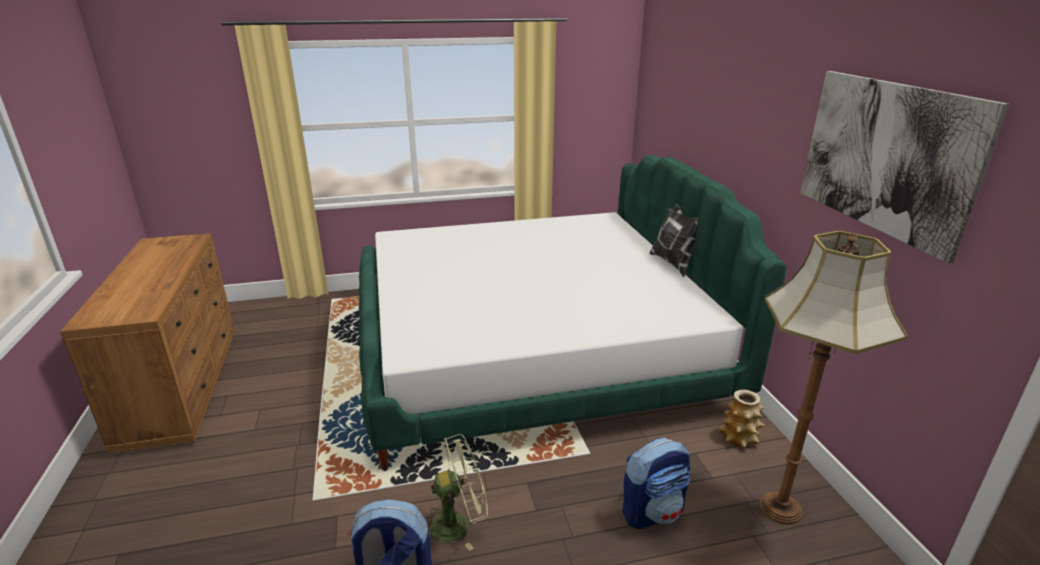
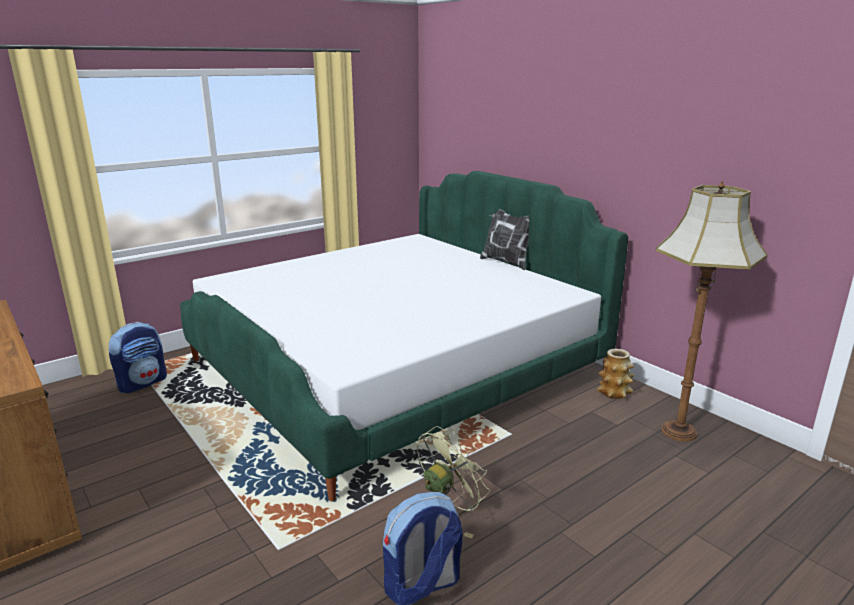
camera: 25 degrees left, 5 degrees down
backpack [622,437,690,529] -> backpack moved to [109,322,167,393]
picture [800,71,1009,263] -> none

